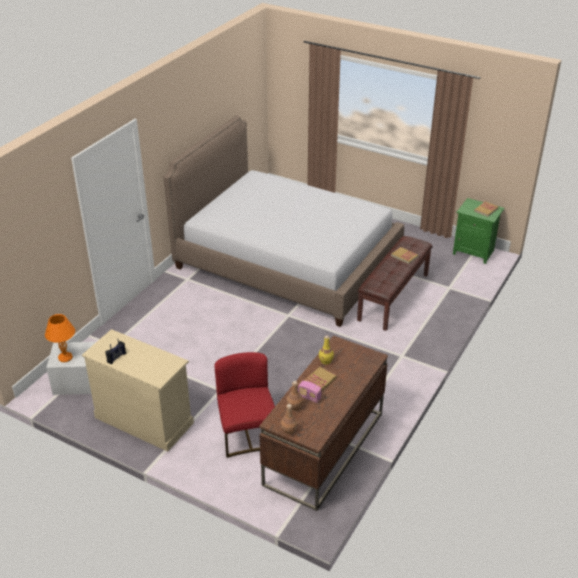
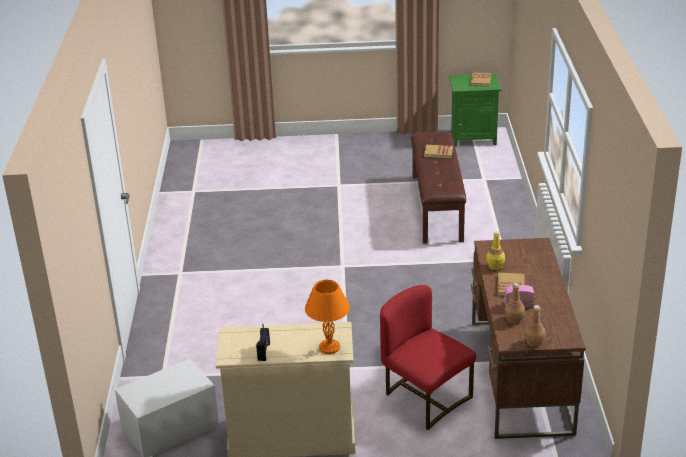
camera: 30 degrees left, 5 degrees down
orange table lamp [45,314,75,362] -> orange table lamp moved to [305,280,350,354]
bed [164,115,404,327] -> none

